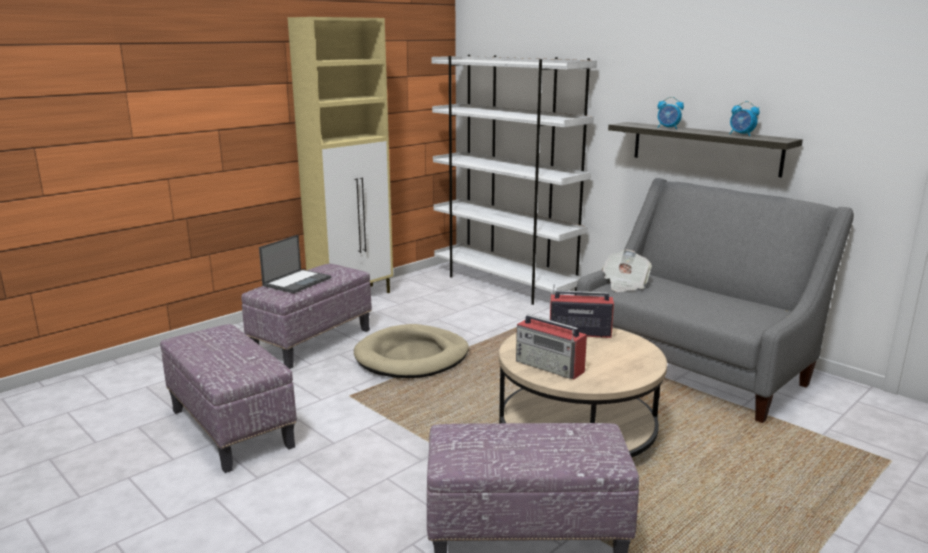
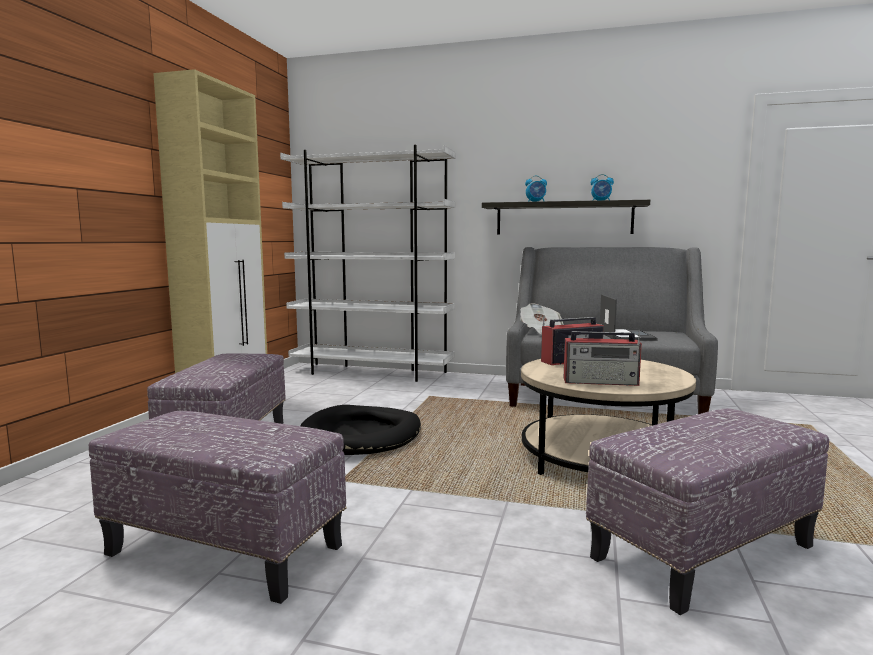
camera: 30 degrees left, 10 degrees down
laptop [259,235,331,293] -> laptop moved to [600,294,658,341]
beige dog bed [354,324,469,378] -> black dog bed [300,405,421,455]

